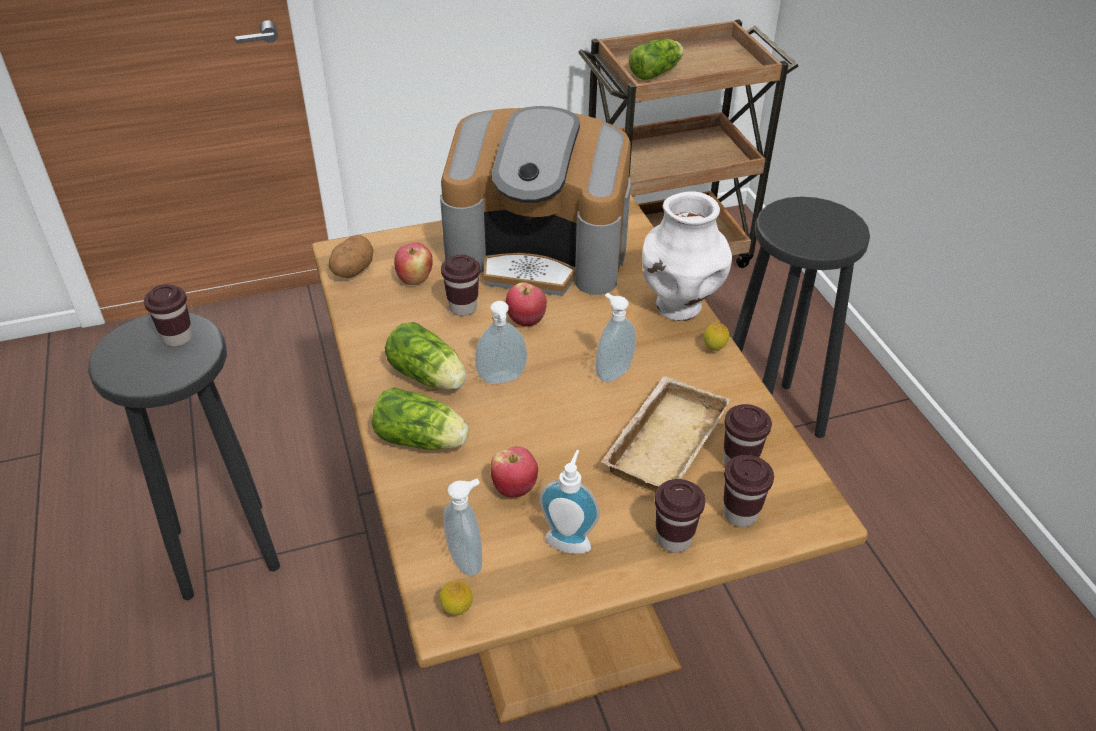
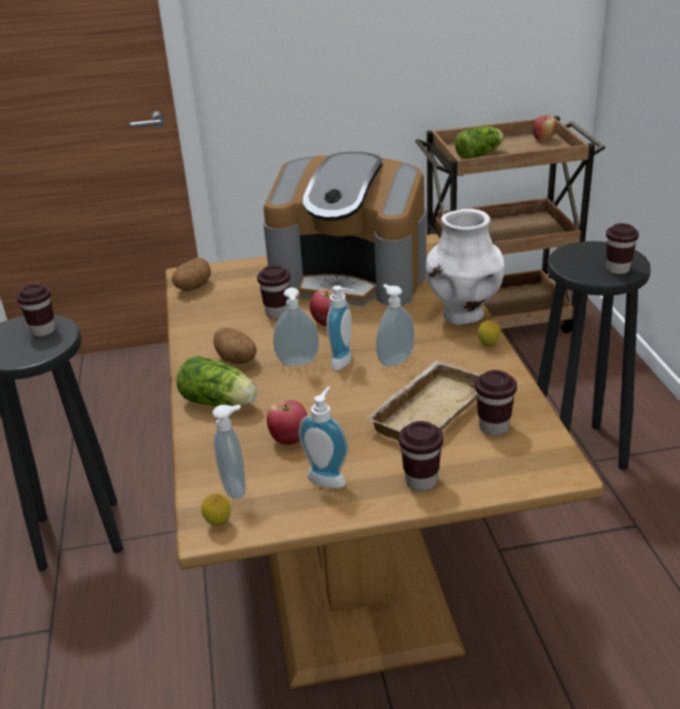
camera: 10 degrees right, 10 degrees down
lettuce [385,322,466,390] -> potato [213,328,257,364]
apple [394,242,433,285] -> apple moved to [532,115,557,142]
brown cup [723,455,774,527] -> brown cup moved to [606,223,639,274]
none -> soap dispenser [327,286,354,370]

